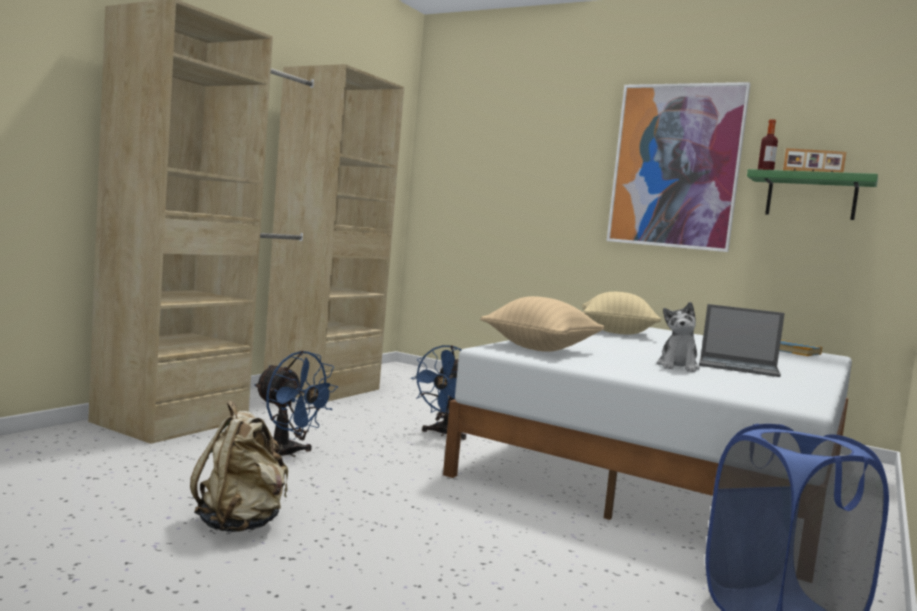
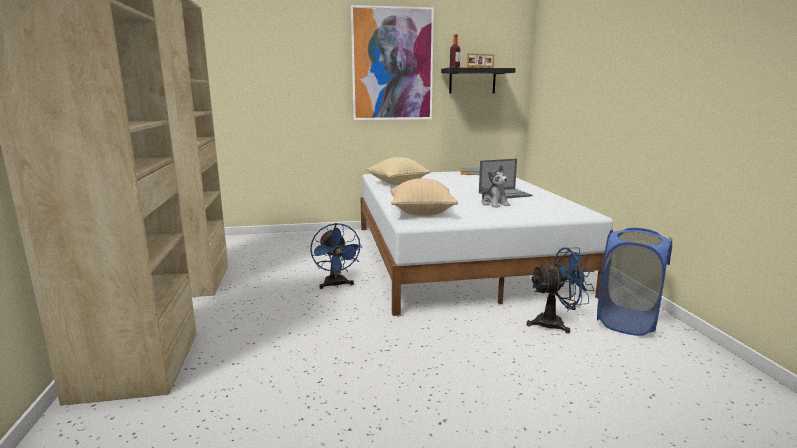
camera: 40 degrees left, 10 degrees up
beige backpack [190,401,288,532] -> none
blue fan [254,351,338,457] -> blue fan moved to [526,248,595,334]
green shelf [747,169,878,220] -> black shelf [441,68,516,94]

